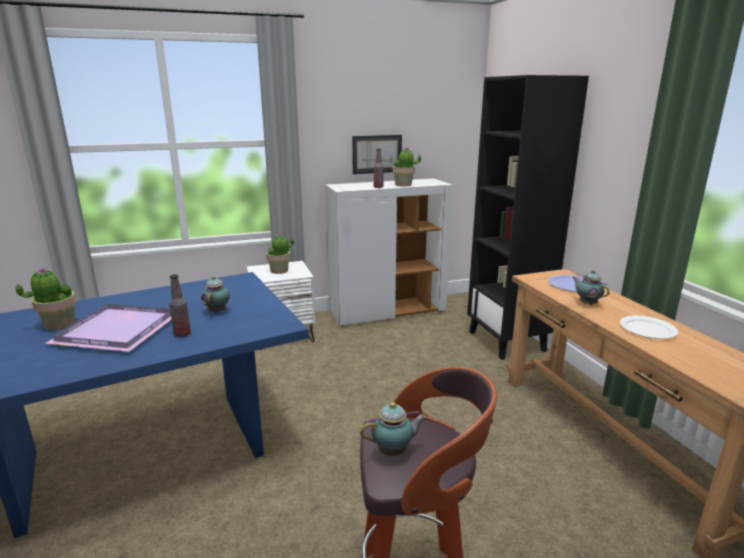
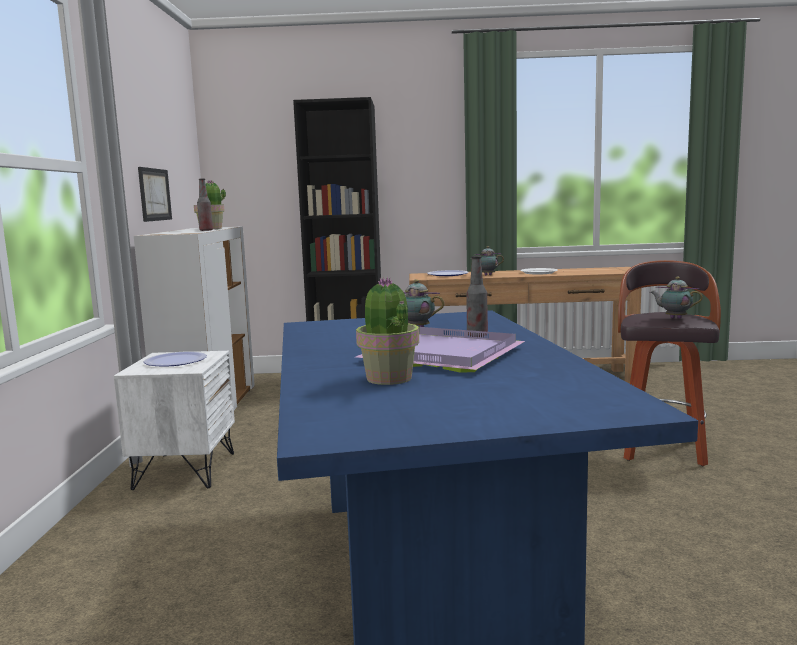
camera: 70 degrees left, 10 degrees down
potted plant [266,233,294,274] -> plate [144,351,207,366]
teapot [360,402,427,456] -> teapot turned 60 degrees counterclockwise [650,277,703,319]

